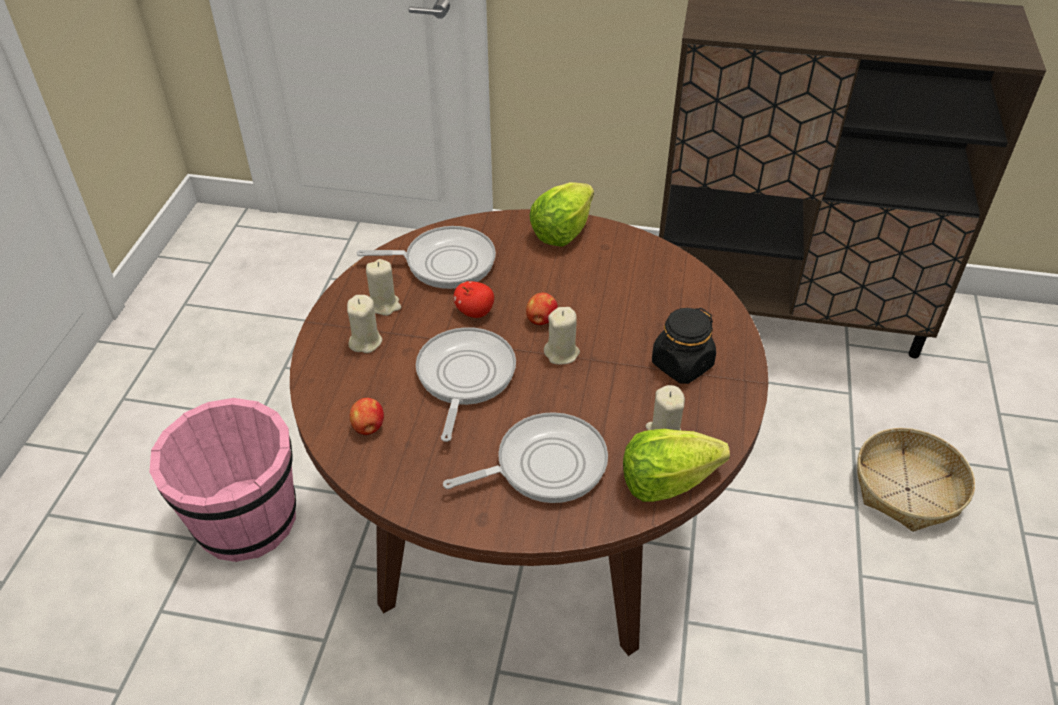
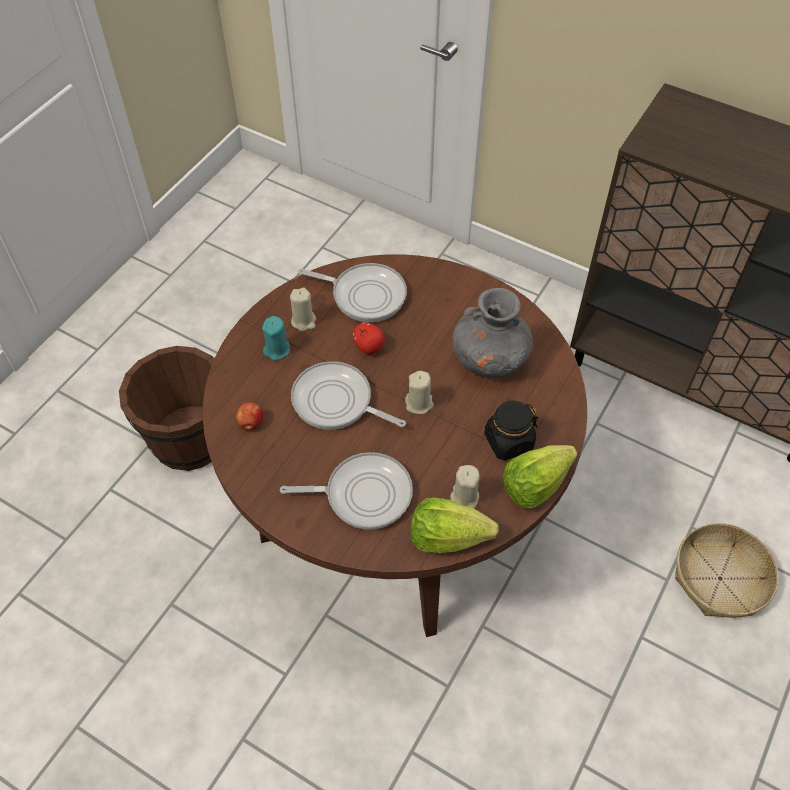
camera: 20 degrees right, 10 degrees up
pink bucket [149,398,296,562] -> brown bucket [119,346,214,471]
beige candle [347,295,382,353] -> turquoise candle [262,316,290,361]
frying pan [416,327,516,442] -> frying pan turned 90 degrees counterclockwise [291,361,406,430]
apple [526,293,558,325] -> none
lettuce [530,182,594,247] -> lettuce moved to [503,445,577,508]
none -> grey vase [453,288,533,378]

